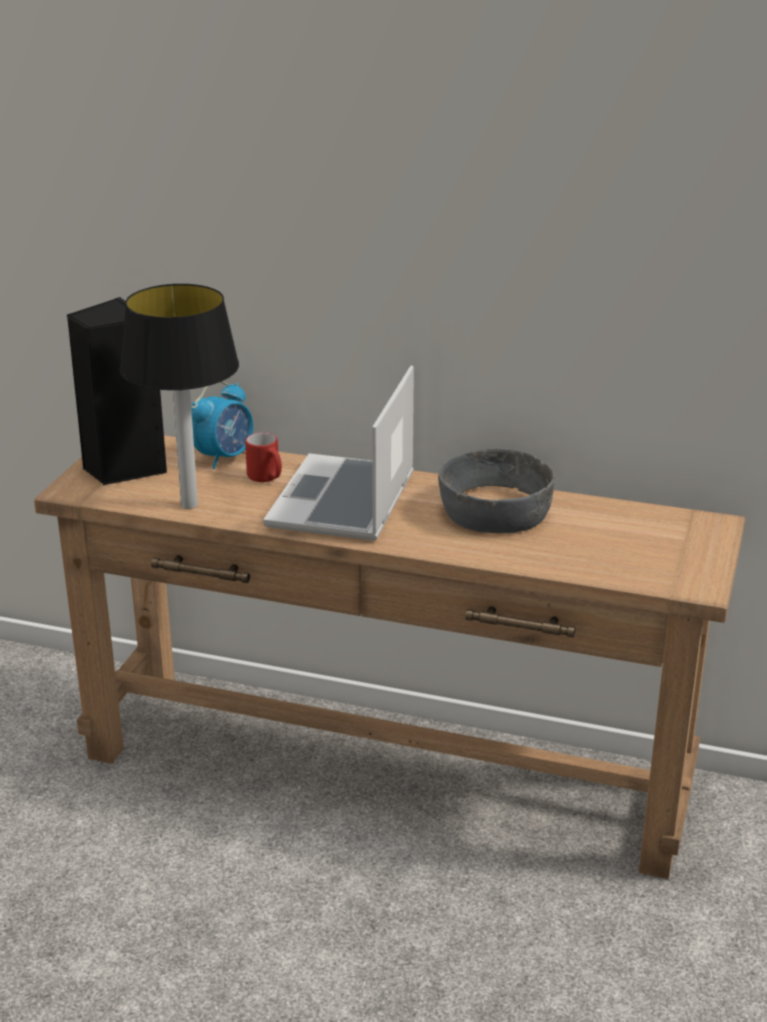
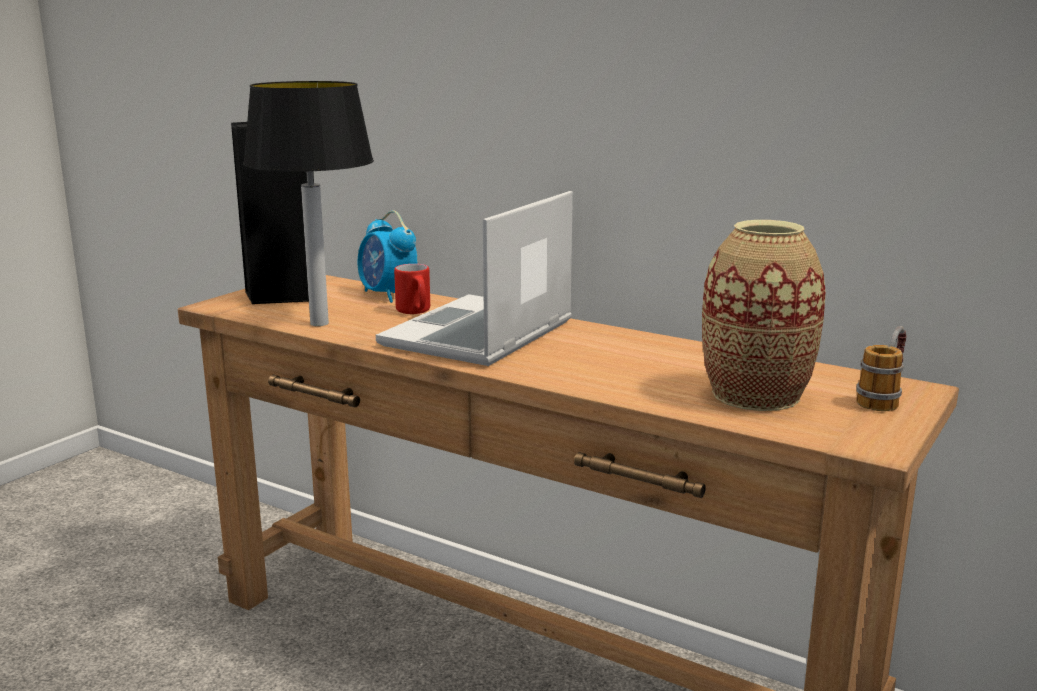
camera: 15 degrees right, 10 degrees down
alarm clock [191,381,253,469] -> alarm clock turned 90 degrees clockwise [357,210,417,303]
grey bowl [438,448,555,533] -> none
none -> vase [702,220,826,411]
none -> mug [856,326,907,411]

